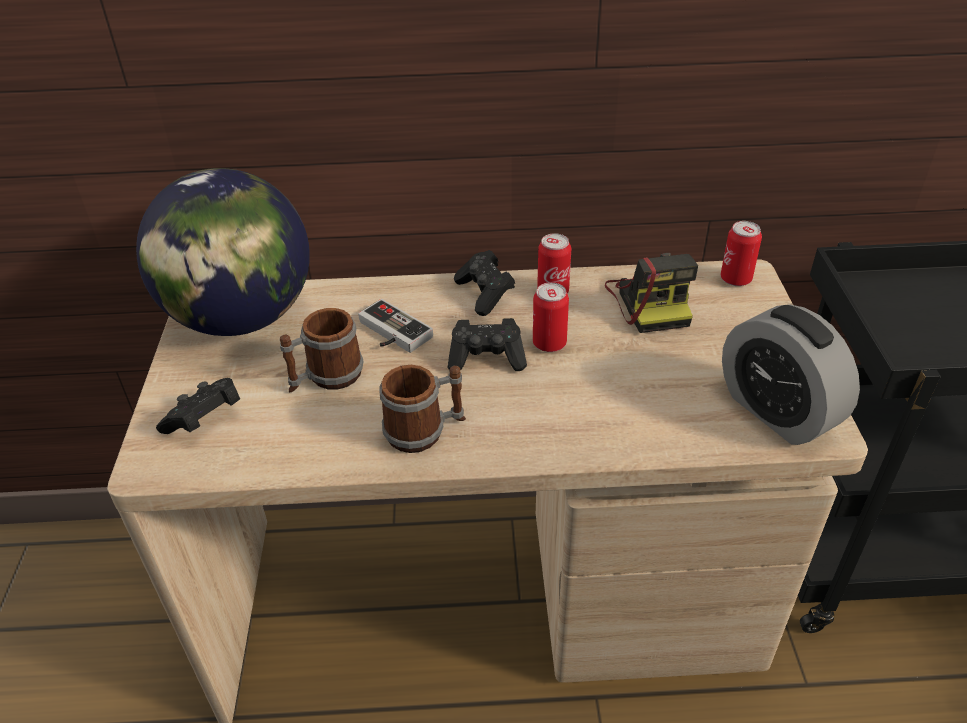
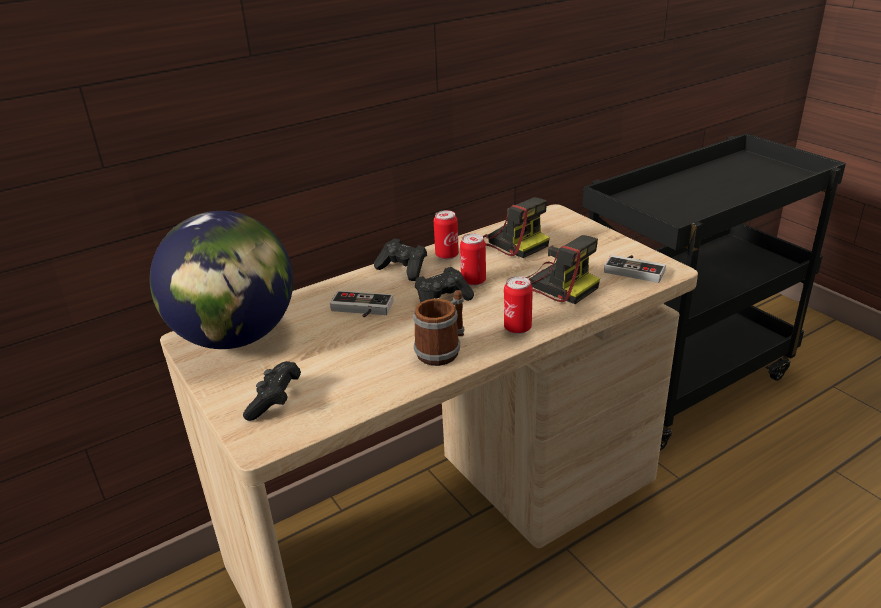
camera: 30 degrees left, 10 degrees down
mug [280,308,363,392] -> none
can [721,221,762,286] -> can moved to [504,276,533,334]
alarm clock [722,304,860,445] -> game controller [604,255,666,283]
none -> camera [526,235,600,304]

